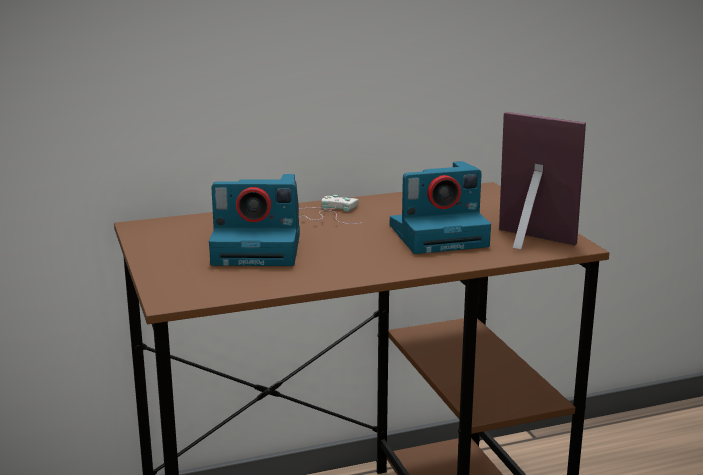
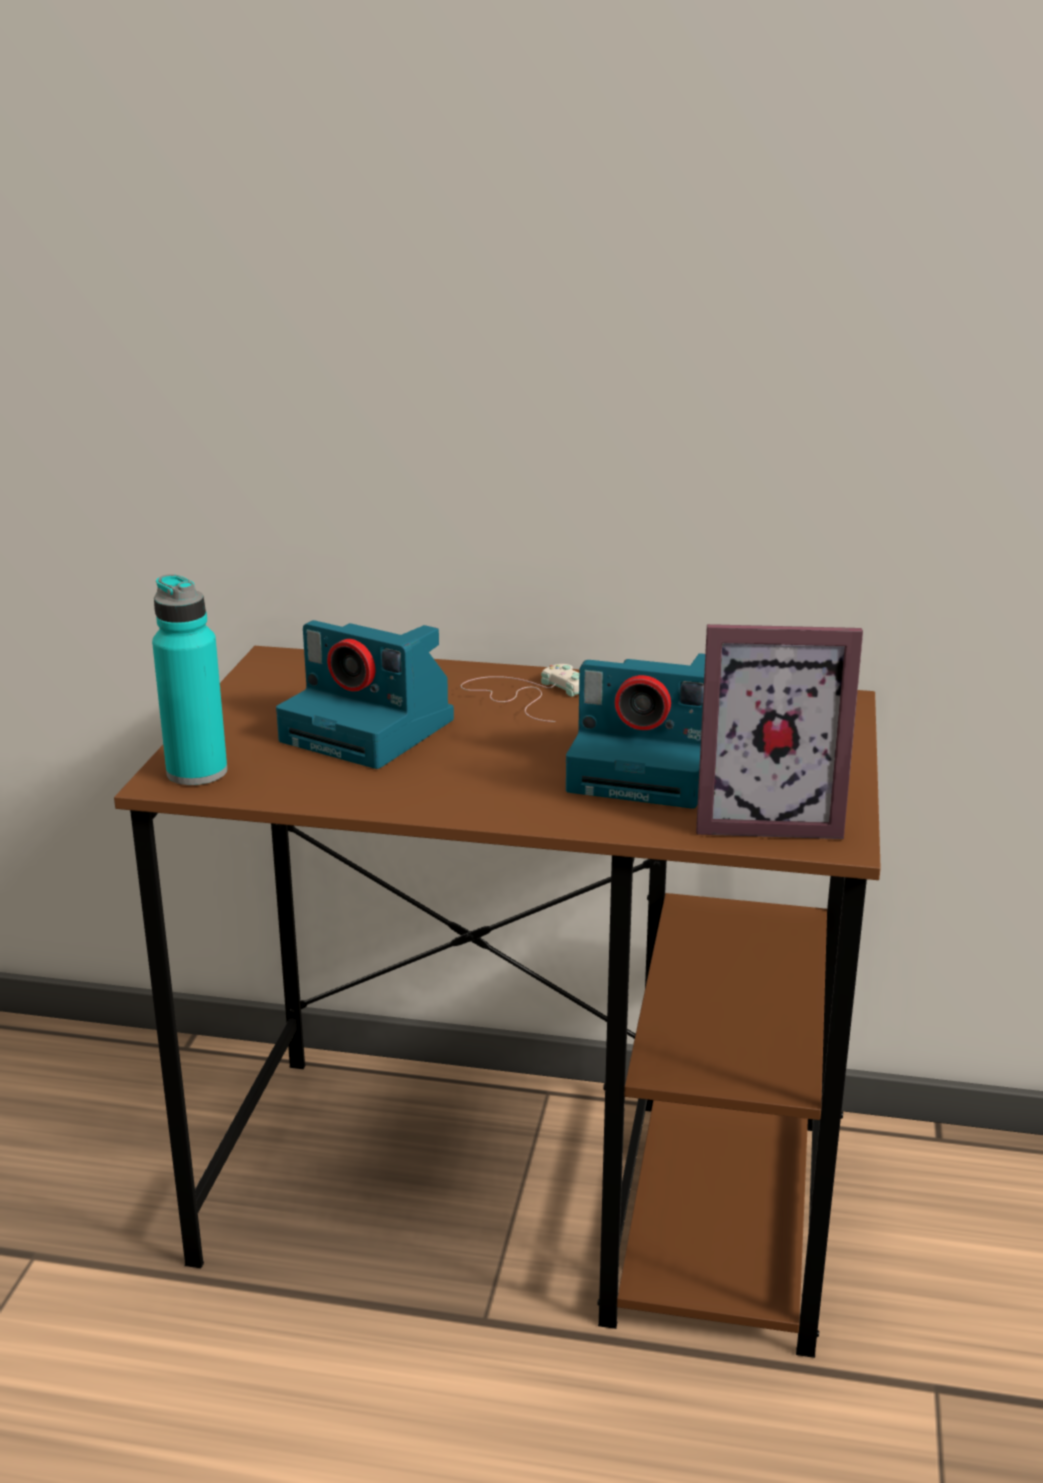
camera: 30 degrees right, 5 degrees up
picture frame [499,112,586,249] -> picture frame turned 120 degrees clockwise [696,624,863,839]
none -> turquoise bottle [152,574,227,785]

